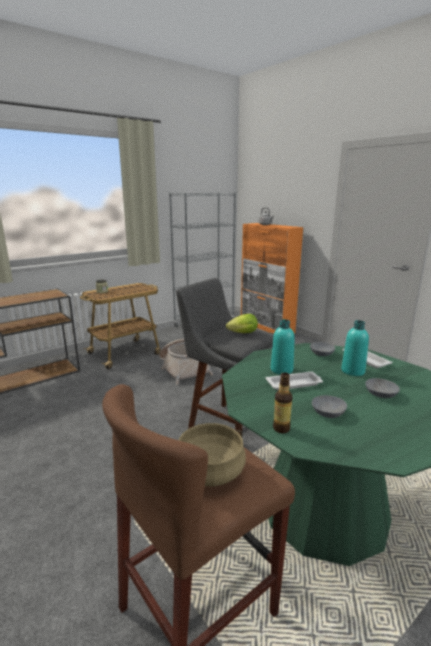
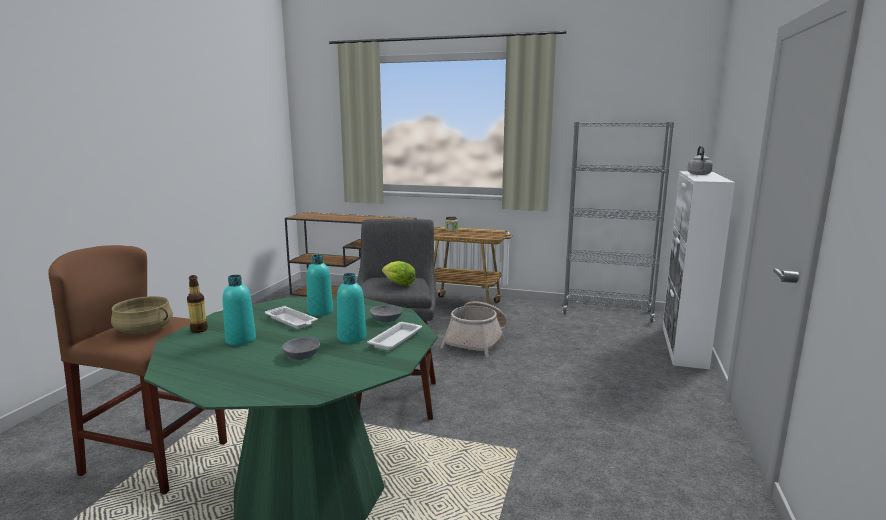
camera: 55 degrees right, 5 degrees down
orange cabinet [241,223,303,334] -> white cabinet [663,171,735,370]
grey bowl [312,395,347,418] -> turquoise bottle [223,275,256,345]

